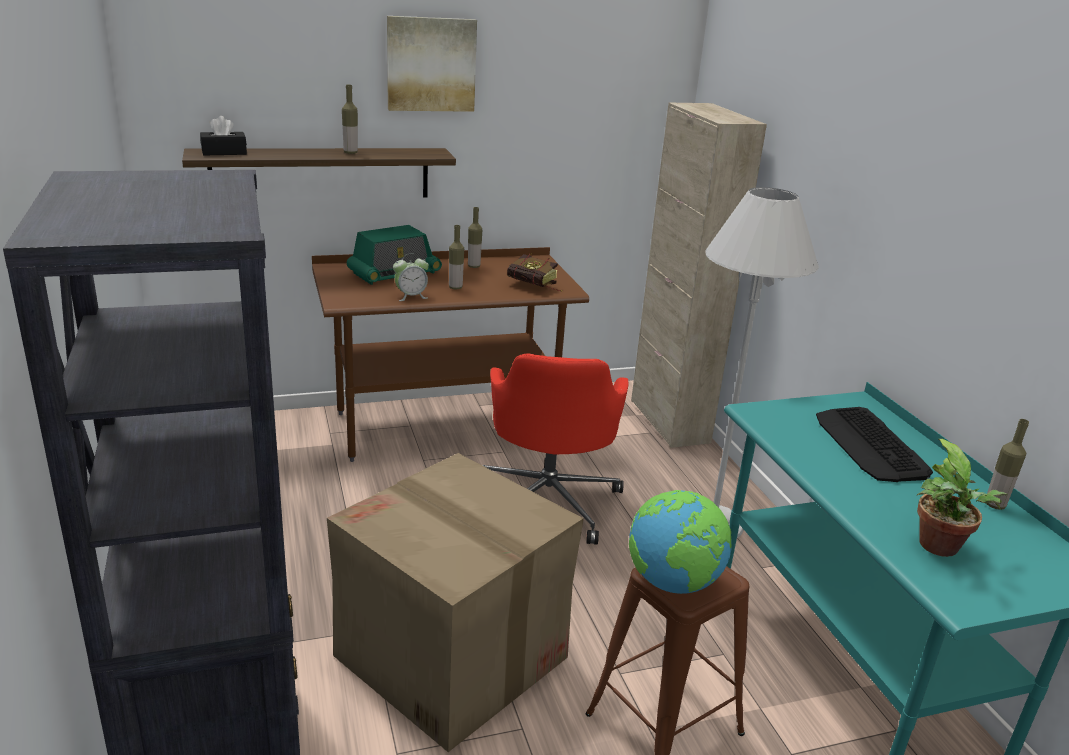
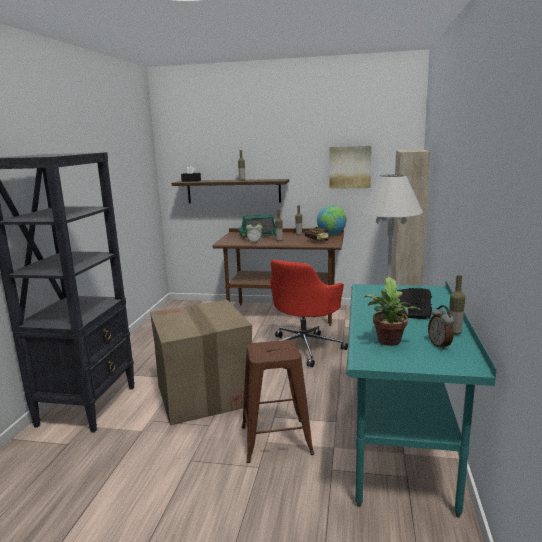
camera: 30 degrees right, 10 degrees down
picture [387,16,477,112] -> picture moved to [329,146,372,189]
globe [629,490,732,594] -> globe moved to [317,205,347,235]
none -> alarm clock [428,305,455,350]

